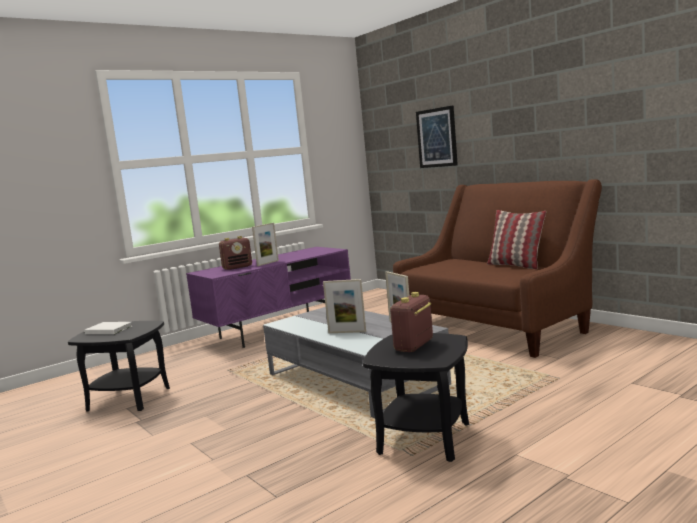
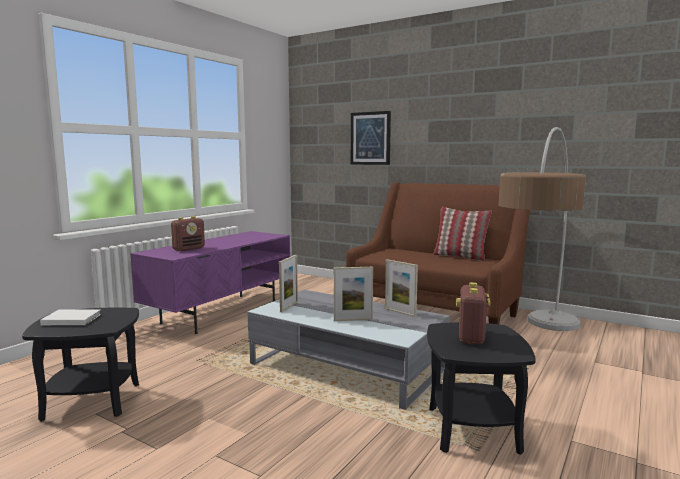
camera: 20 degrees left, 0 degrees up
picture frame [252,223,279,266] -> picture frame moved to [279,255,298,312]
none -> floor lamp [499,127,586,331]

